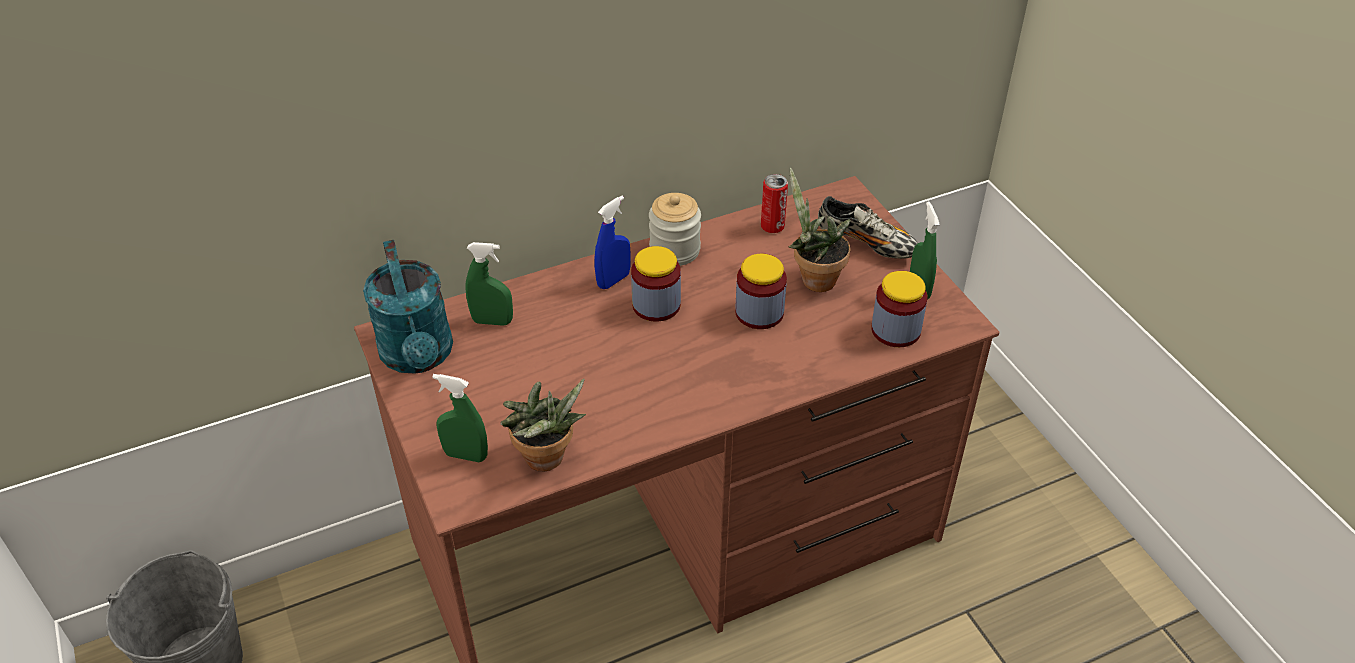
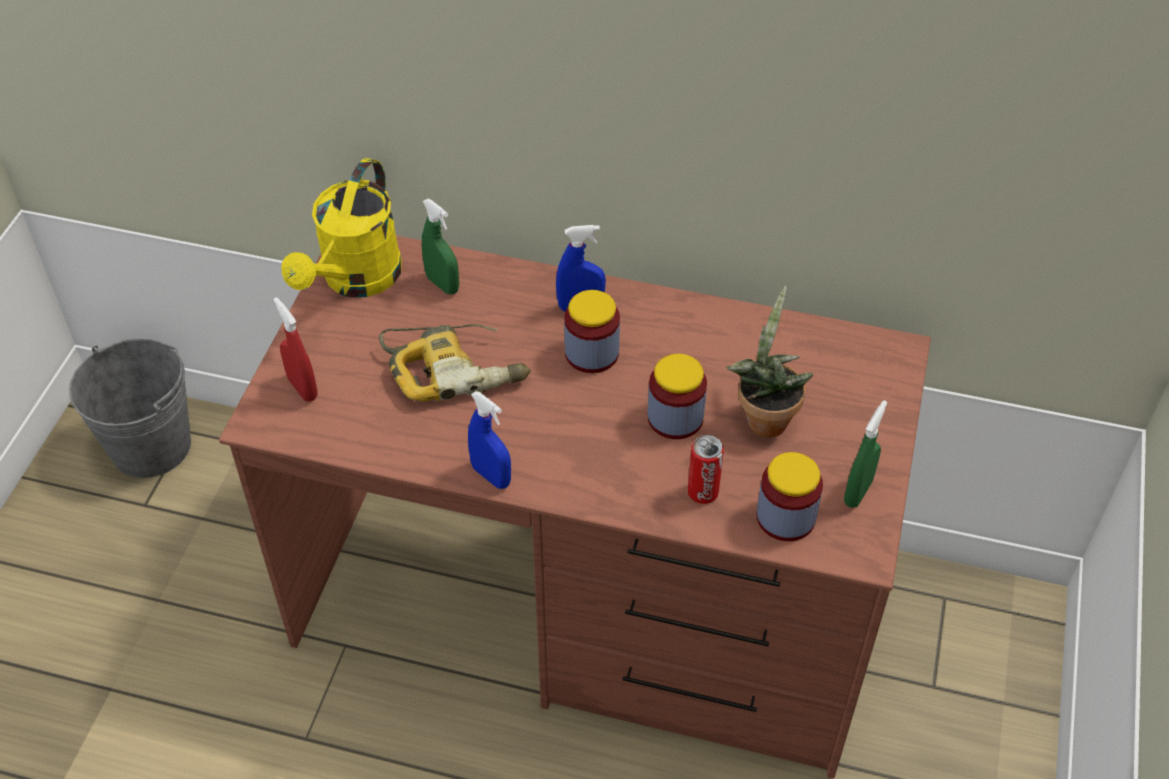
camera: 40 degrees right, 5 degrees up
turquoise watering can [363,240,453,374] -> yellow watering can [281,158,402,298]
green spray bottle [432,374,488,462] -> red spray bottle [273,297,318,402]
potted plant [501,379,586,471] -> none
jar [649,193,701,266] -> none
can [761,174,788,233] -> can moved to [688,435,724,504]
shoe [818,196,918,259] -> none
none -> power drill [379,324,531,402]
none -> blue spray bottle [468,391,511,489]

